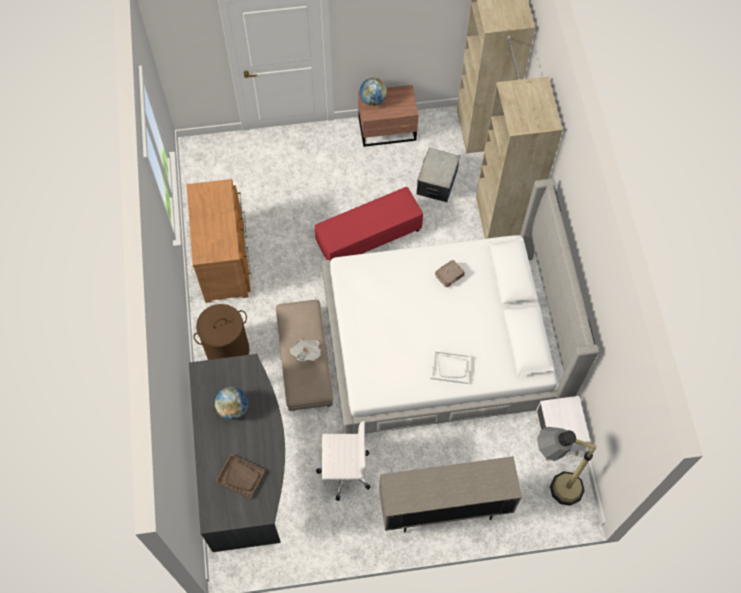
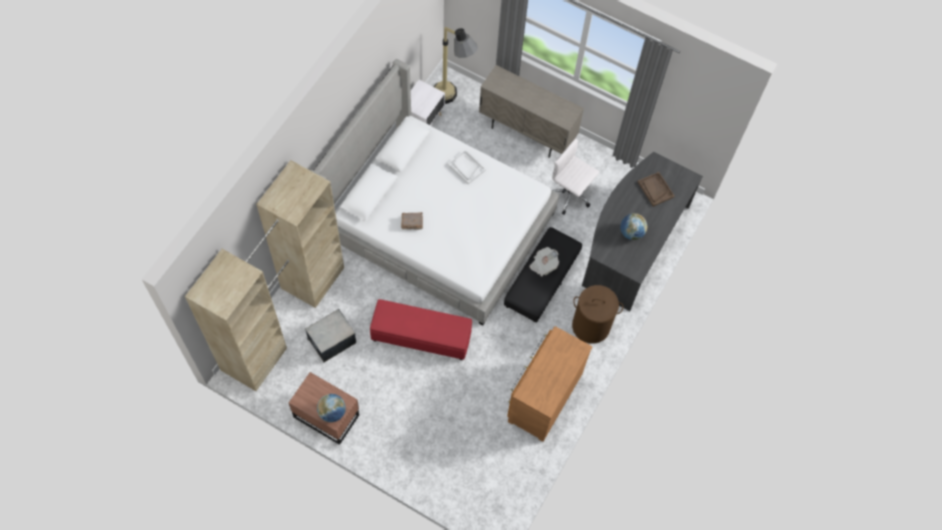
camera: 145 degrees left, 0 degrees up
beige ottoman [276,299,333,411] -> black ottoman [504,227,582,323]

